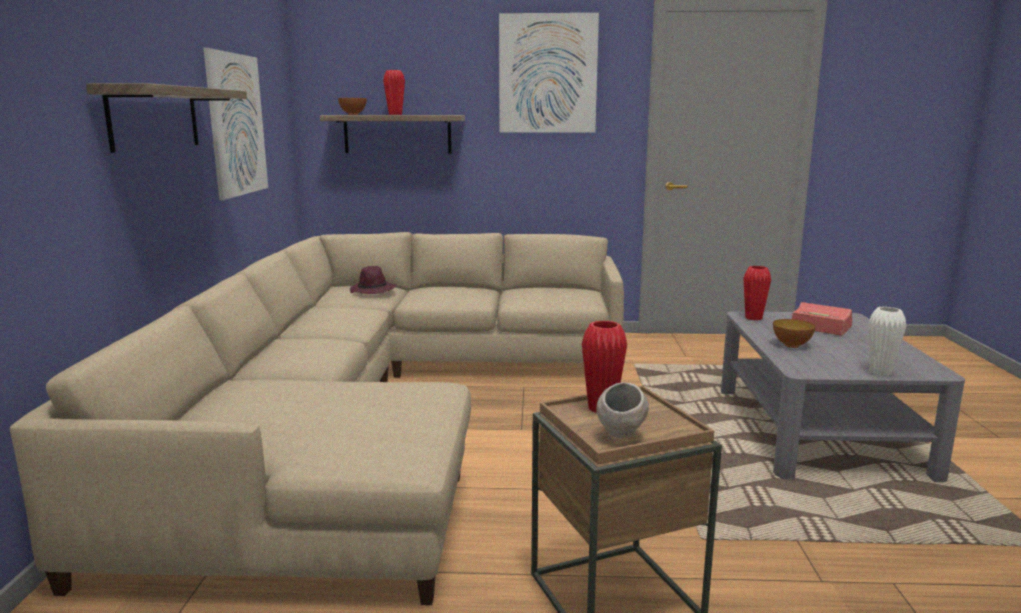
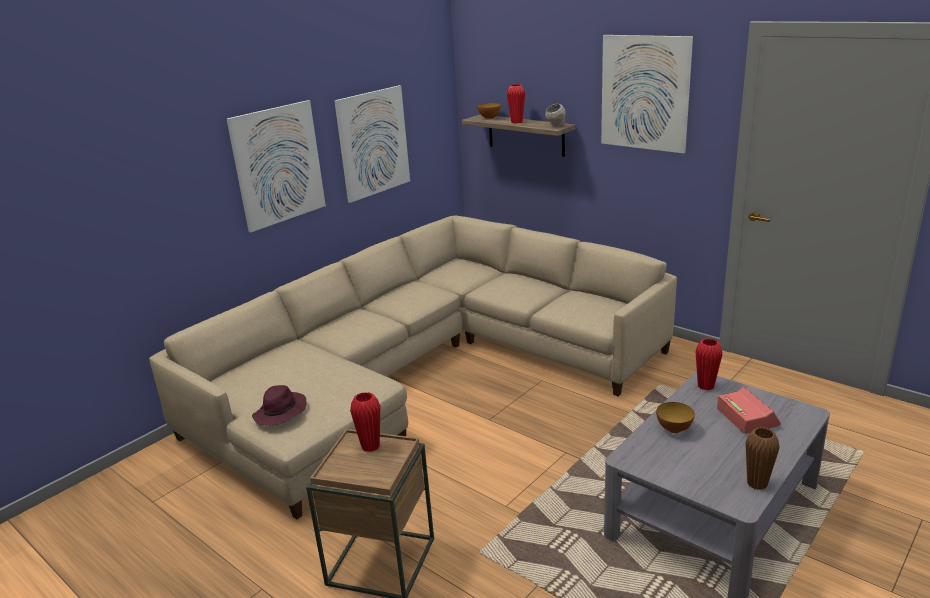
camera: 40 degrees right, 10 degrees up
shelf [86,83,247,153] -> picture [227,100,326,233]
purple hat [350,266,397,294] -> purple hat moved to [252,385,306,426]
grey bowl [596,382,649,438] -> grey bowl moved to [545,104,566,126]
white vase [869,307,906,376] -> none
none -> brown vase [745,427,780,490]

